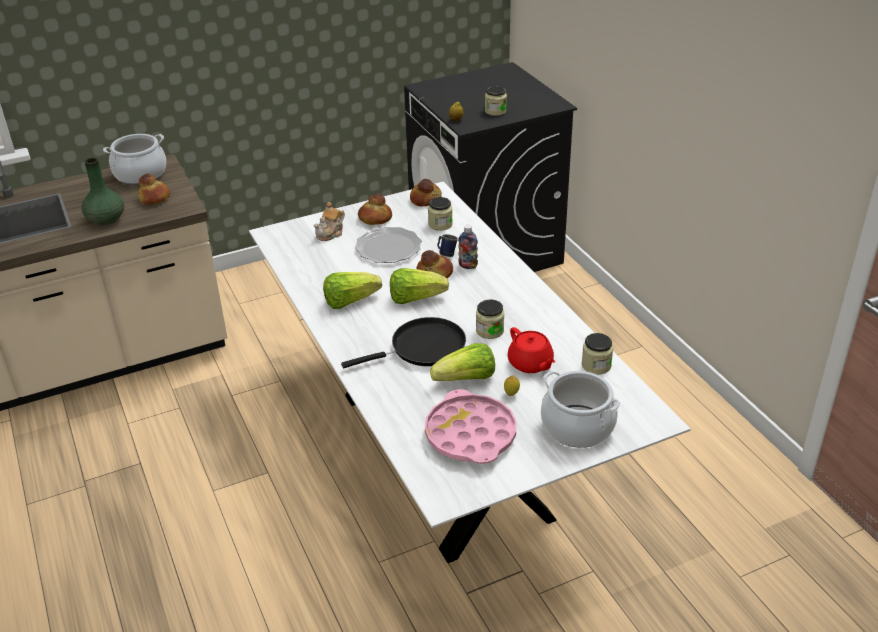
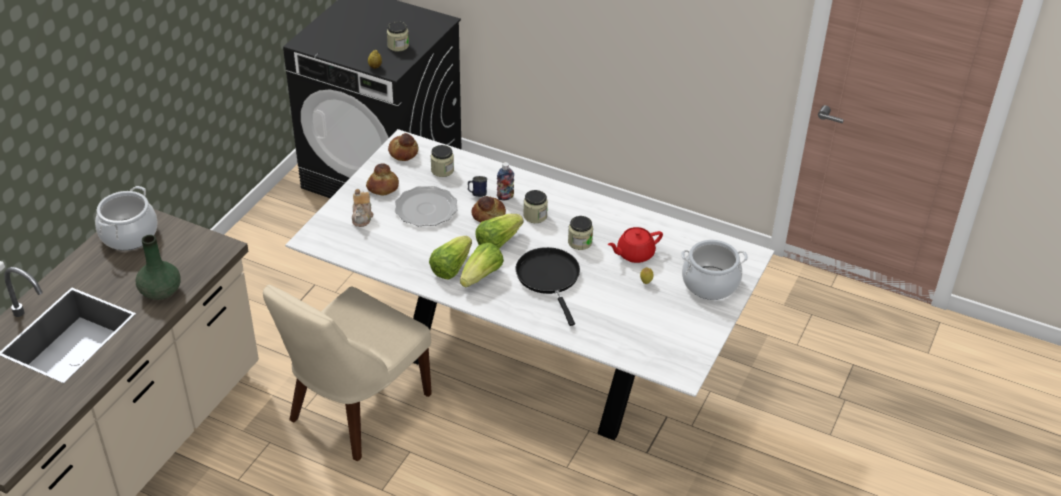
camera: 40 degrees left, 5 degrees up
bread [138,174,170,205] -> none
black frying pan [341,317,466,368] -> black frying pan turned 45 degrees counterclockwise [516,247,580,326]
pink tray [425,389,517,464] -> none
lettuce [430,343,495,381] -> lettuce moved to [460,243,504,287]
red teapot [507,327,555,373] -> red teapot turned 135 degrees clockwise [608,227,663,263]
jar [581,333,613,375] -> jar moved to [523,190,548,223]
none -> beige chair [263,285,432,462]

